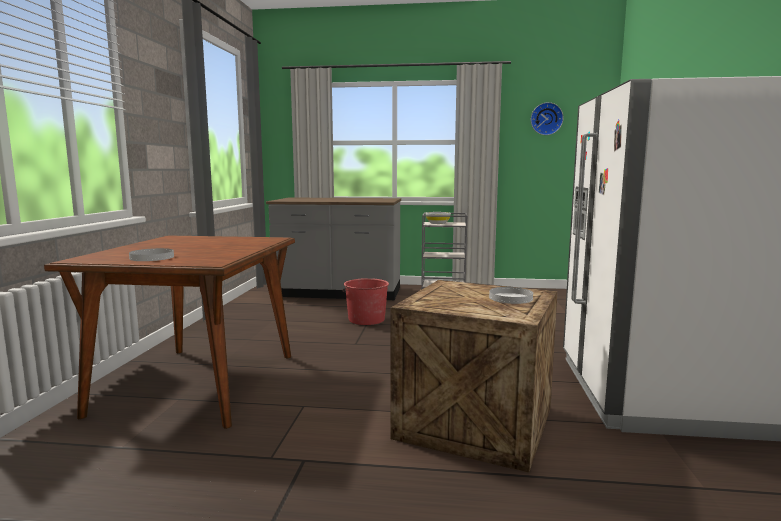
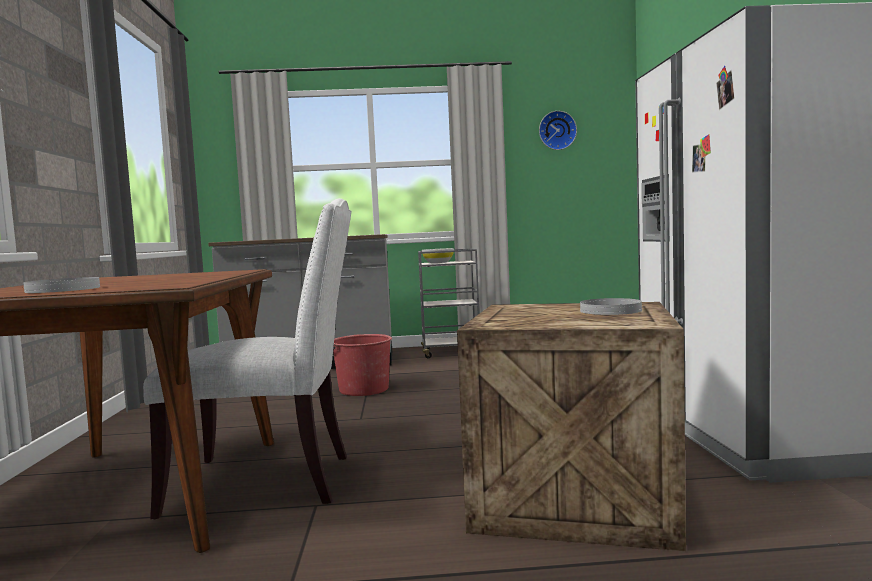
camera: 10 degrees left, 5 degrees down
none -> white chair [143,198,351,519]

